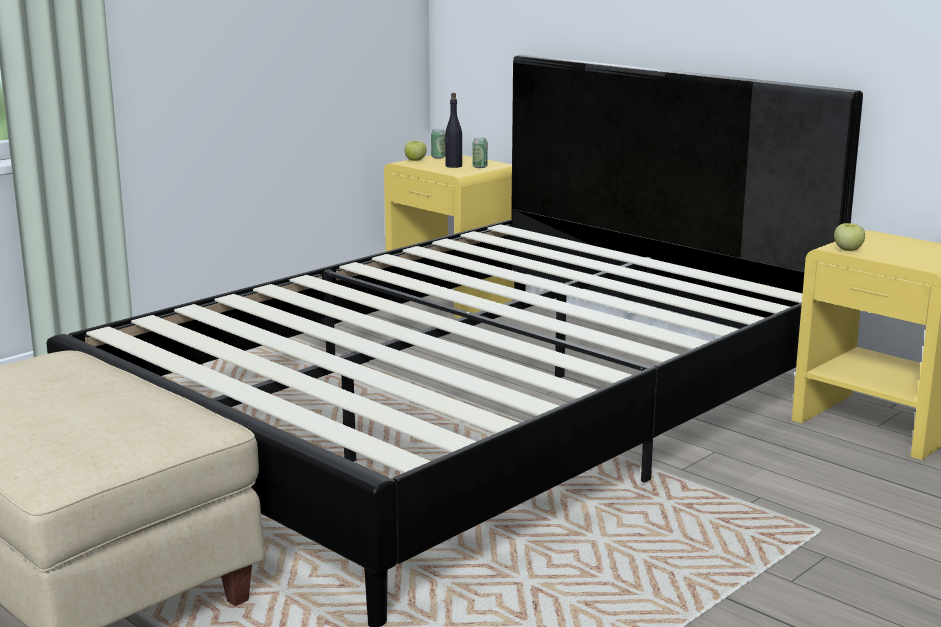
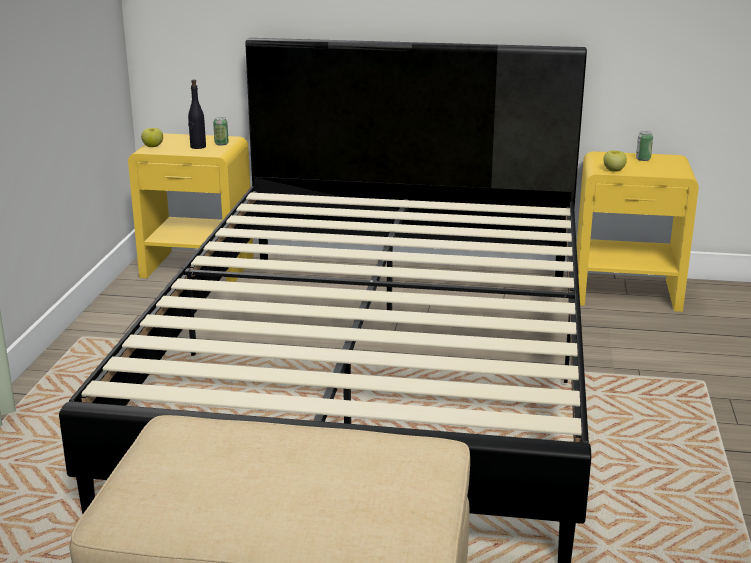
camera: 35 degrees left, 5 degrees up
can [431,129,446,159] -> can moved to [636,131,653,161]

